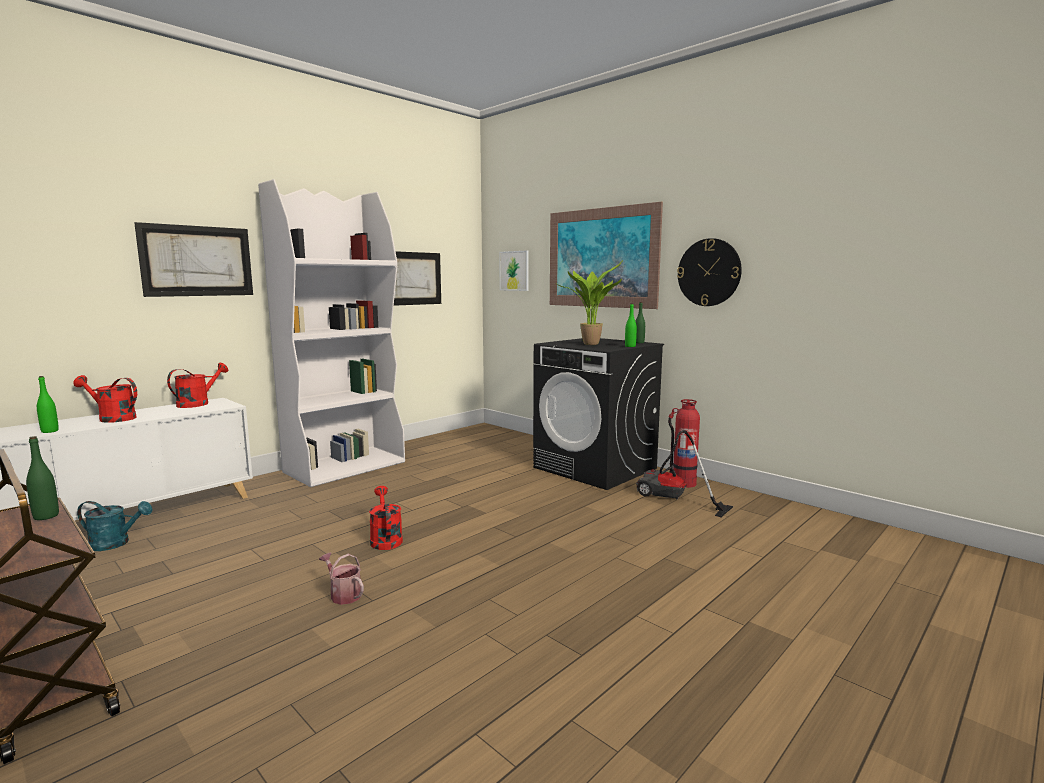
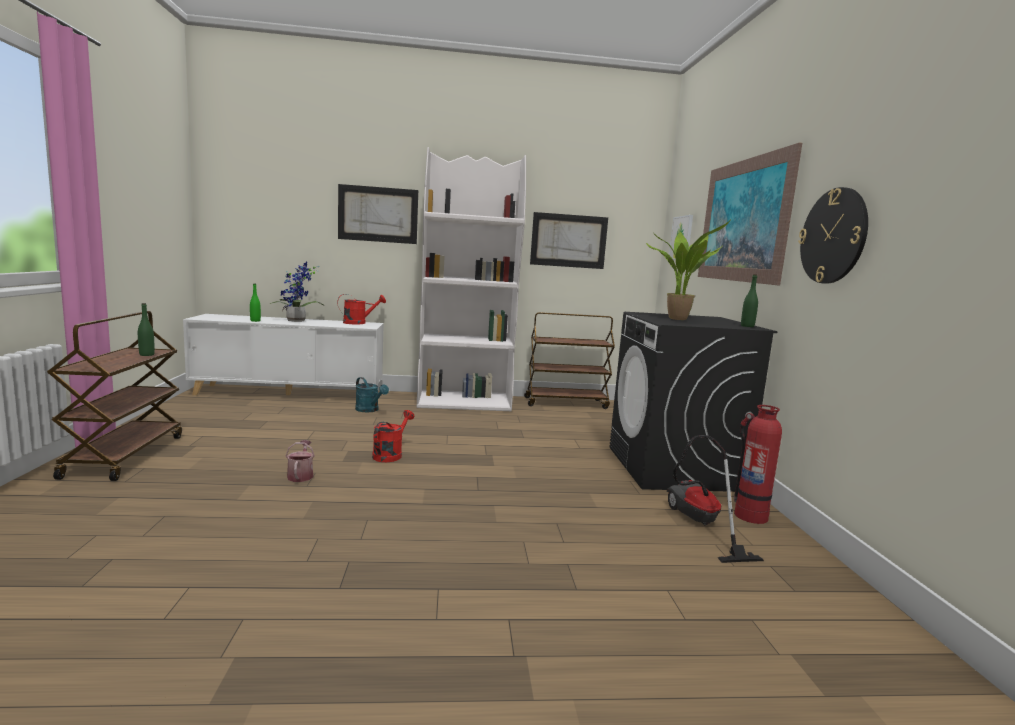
camera: 40 degrees right, 0 degrees up
red watering can [73,375,137,423] -> potted plant [270,262,325,322]
turquoise watering can [77,501,153,551] -> turquoise watering can moved to [355,377,389,412]
green bottle [625,303,637,347] -> none
none -> brown cart [524,312,615,409]

